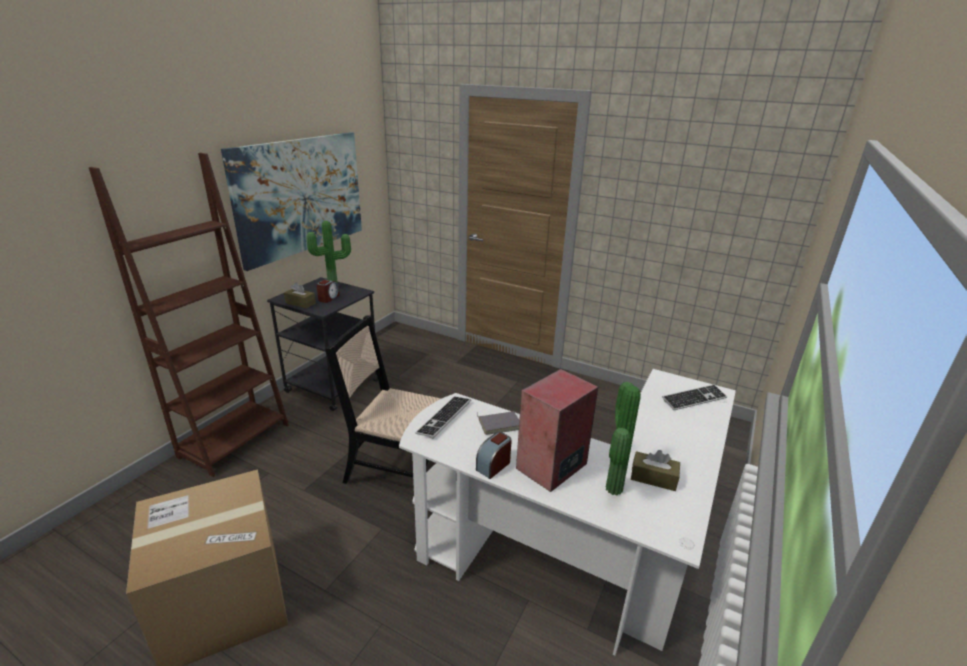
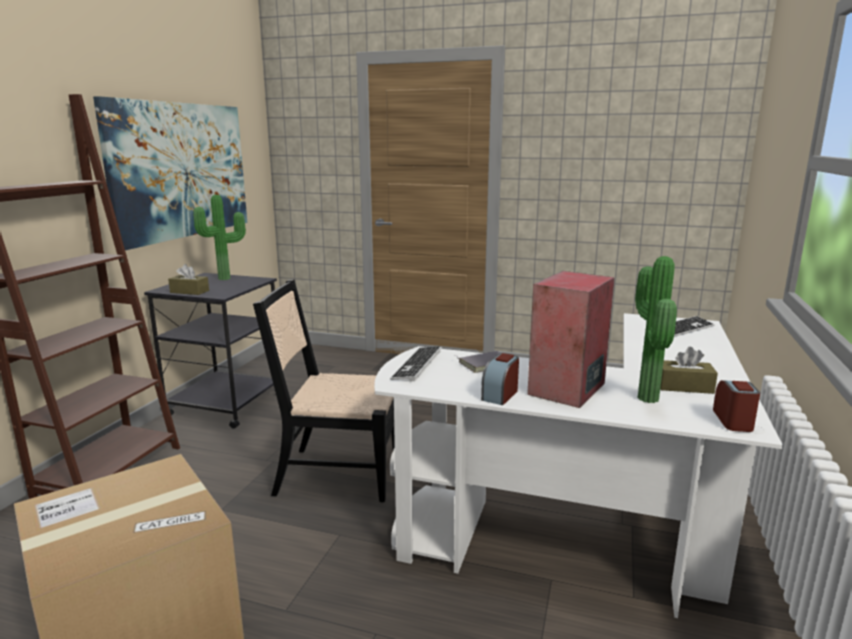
camera: 10 degrees left, 10 degrees down
alarm clock [316,280,339,303] -> alarm clock moved to [713,380,760,432]

